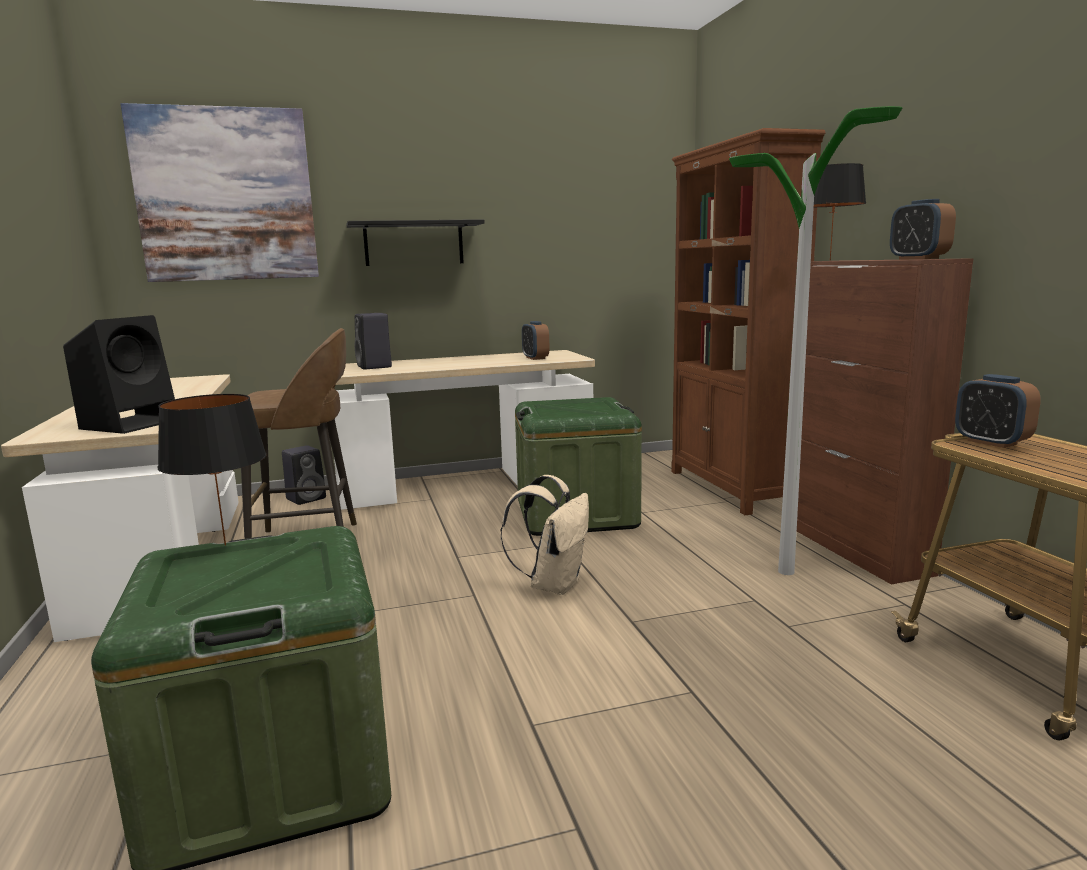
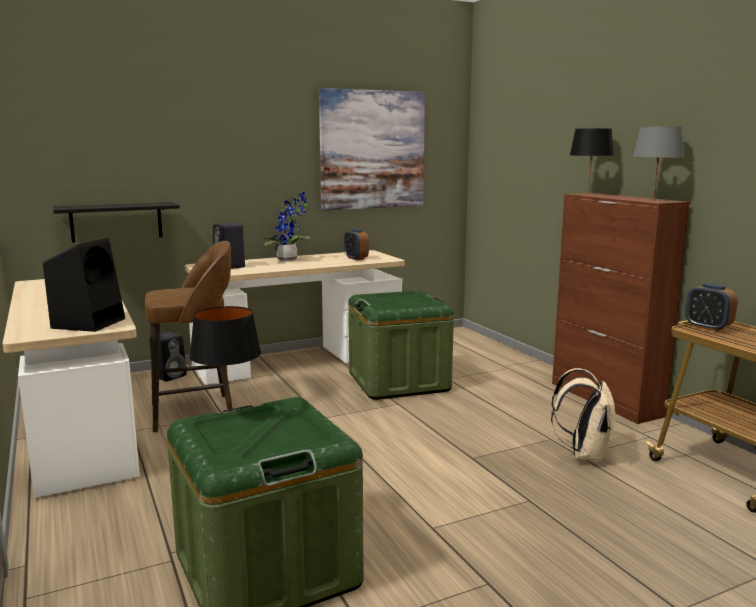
camera: 10 degrees left, 0 degrees up
picture [121,103,319,282] -> picture moved to [319,88,425,211]
black shelf [346,219,485,266] -> black shelf moved to [53,202,180,242]
beige backpack [501,475,589,595] -> beige backpack moved to [551,368,616,463]
brown bookcase [671,128,825,515] -> none
floor lamp [729,106,902,575] -> none
alarm clock [890,199,956,260] -> grey table lamp [633,127,684,199]
none -> potted plant [264,192,310,262]

